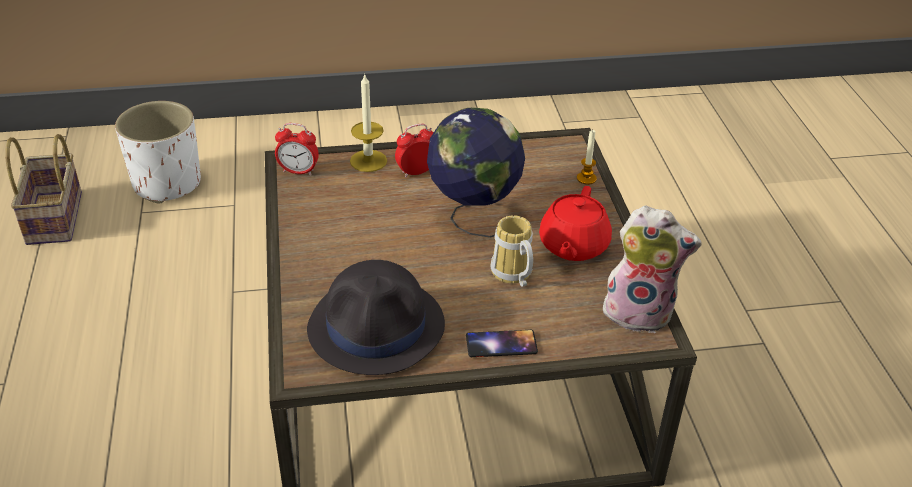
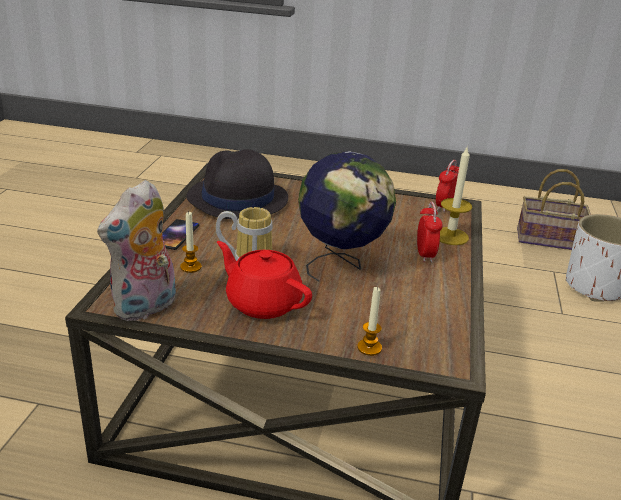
camera: 110 degrees right, 10 degrees down
none -> candle [180,212,202,273]

